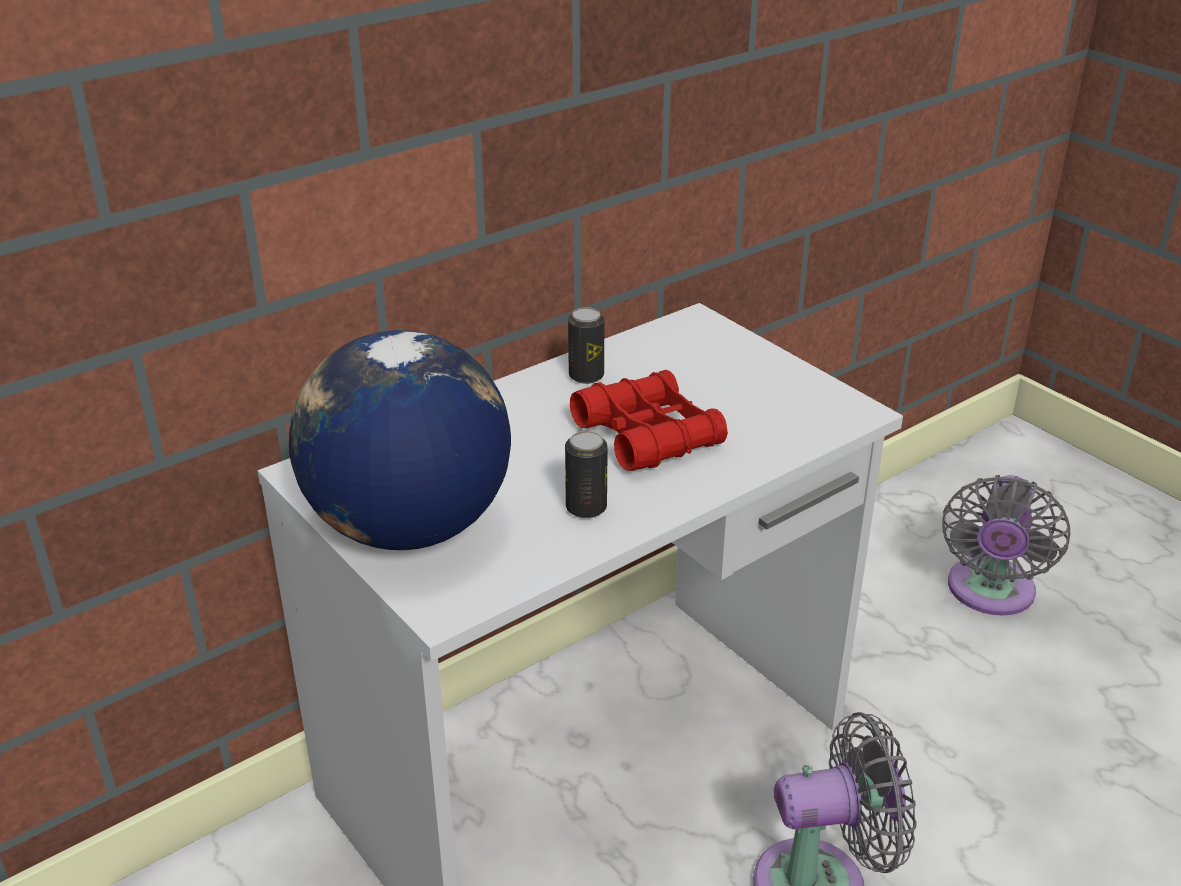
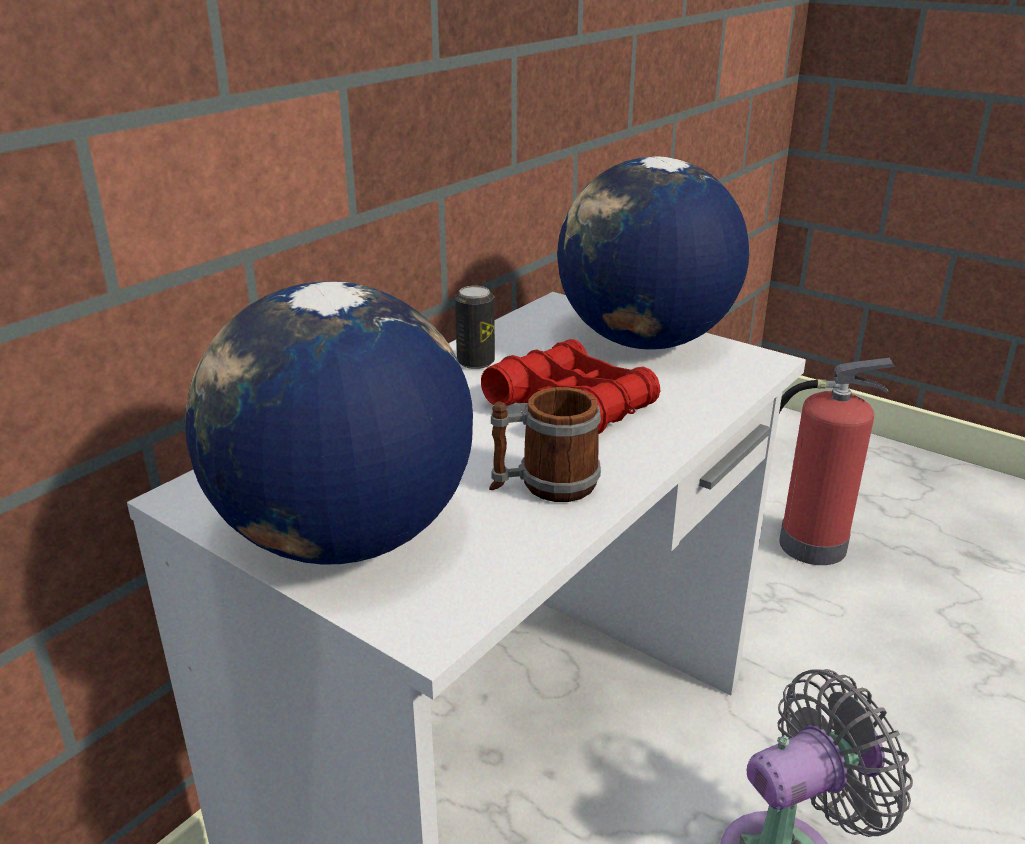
camera: 15 degrees left, 5 degrees down
can [565,431,608,518] -> mug [489,387,601,502]
grey fan [942,475,1070,616] -> fire extinguisher [779,358,896,565]
none -> globe [557,157,749,350]

